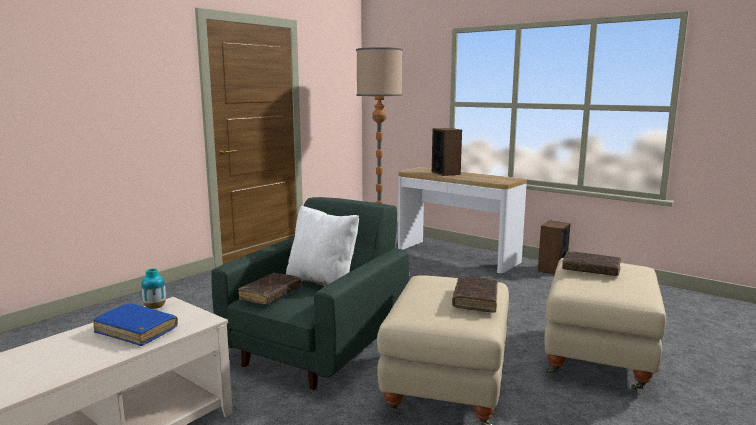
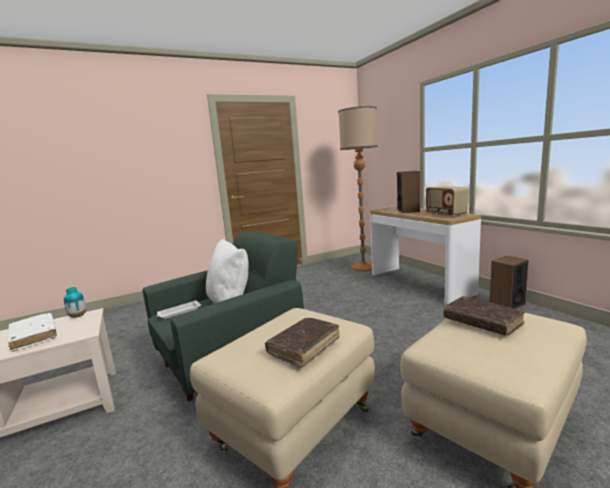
camera: 25 degrees right, 0 degrees up
blue book [93,303,178,346] -> white book [8,313,57,352]
brown book [238,273,301,305] -> white tray [157,300,201,319]
none -> radio [426,186,469,217]

